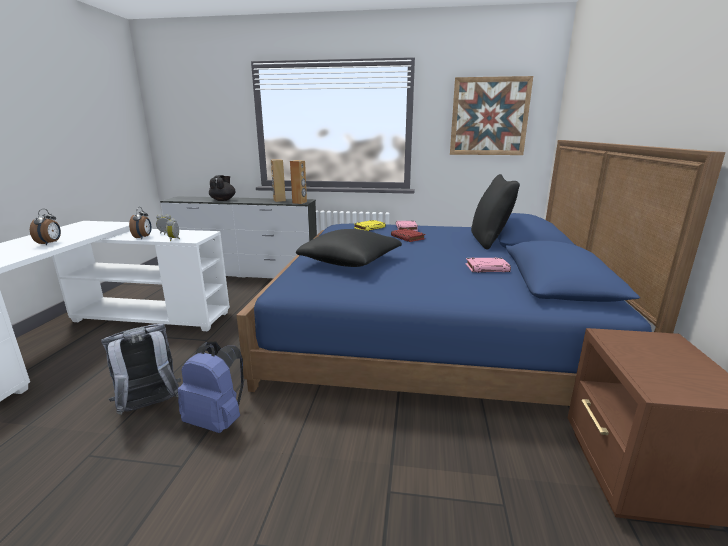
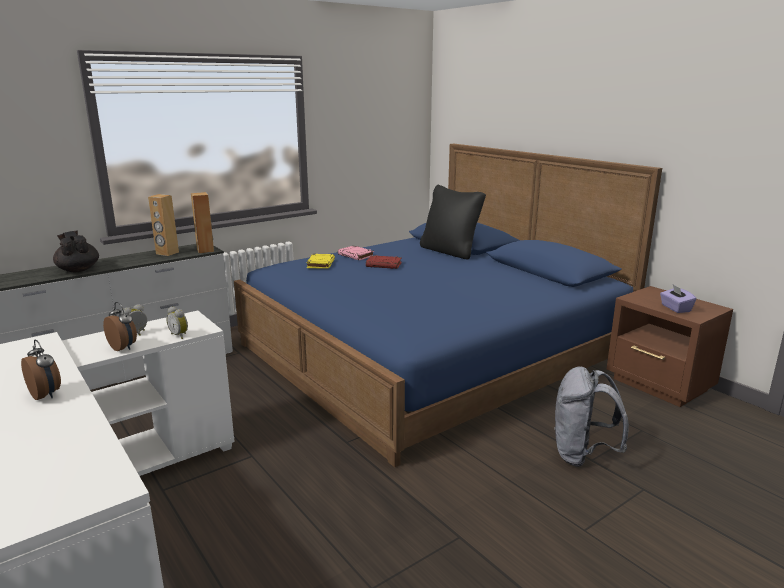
camera: 45 degrees left, 0 degrees up
grey backpack [101,324,181,415] -> grey backpack moved to [554,366,629,467]
blue backpack [178,342,244,433] -> none
black pillow [296,229,402,267] -> none
picture [450,76,533,155] -> none
pink book [466,257,511,273] -> none
none -> purple tissue box [660,285,696,313]

